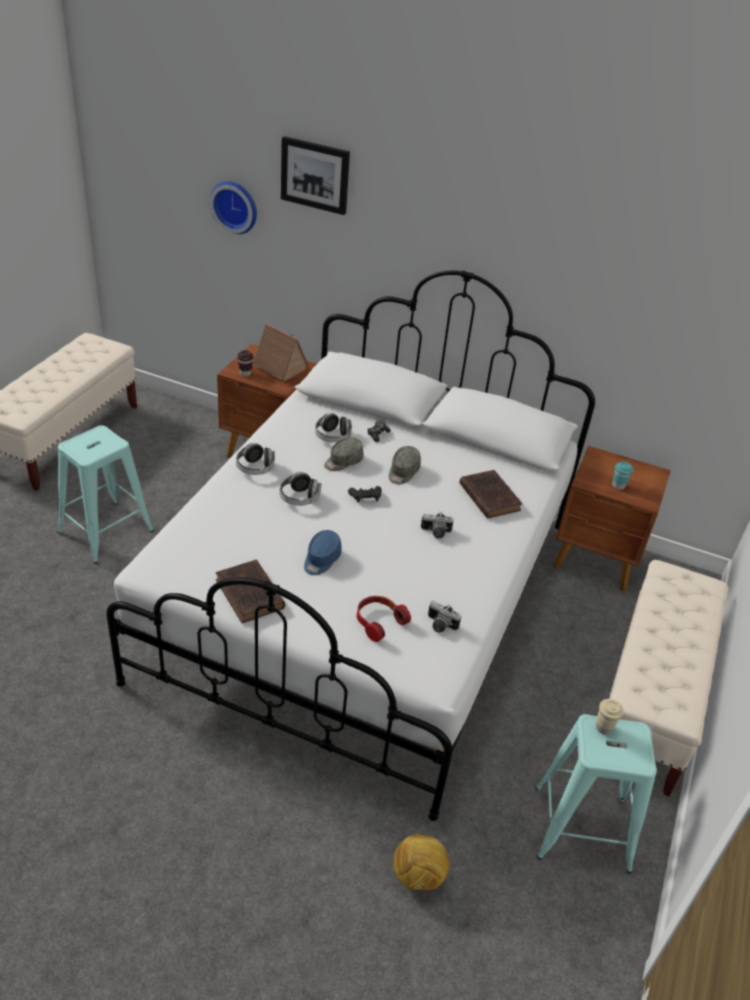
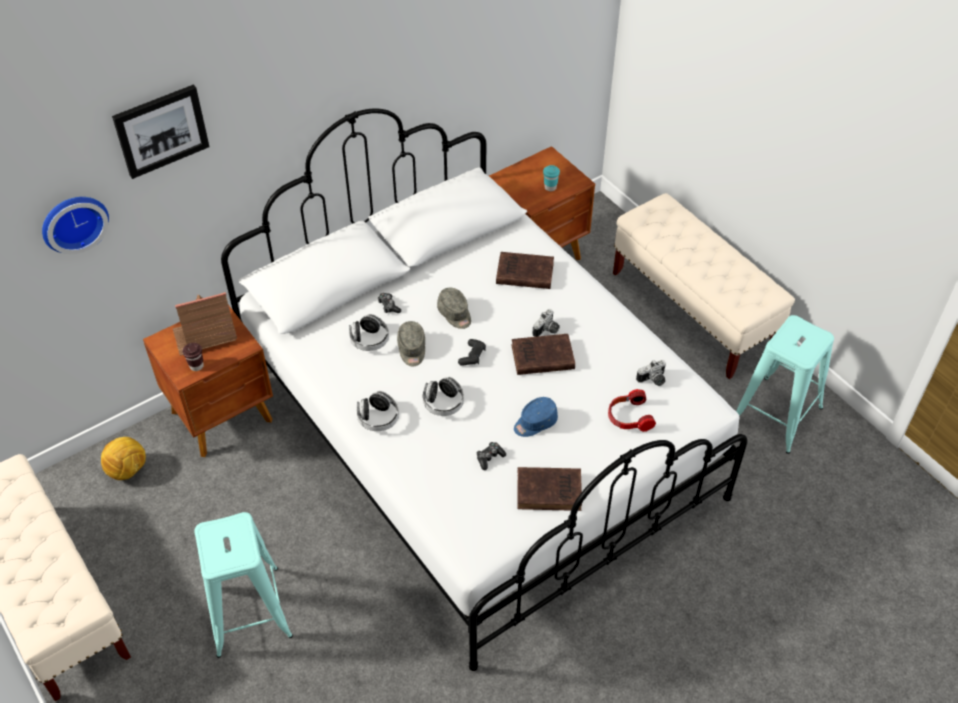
camera: 55 degrees left, 10 degrees up
blue cap [304,530,342,575] -> blue cap turned 90 degrees clockwise [514,397,558,437]
football [393,834,449,890] -> football moved to [101,437,146,480]
beige cup [596,699,624,735] -> none
none -> game controller [476,442,506,470]
none -> brown book [511,334,575,375]

